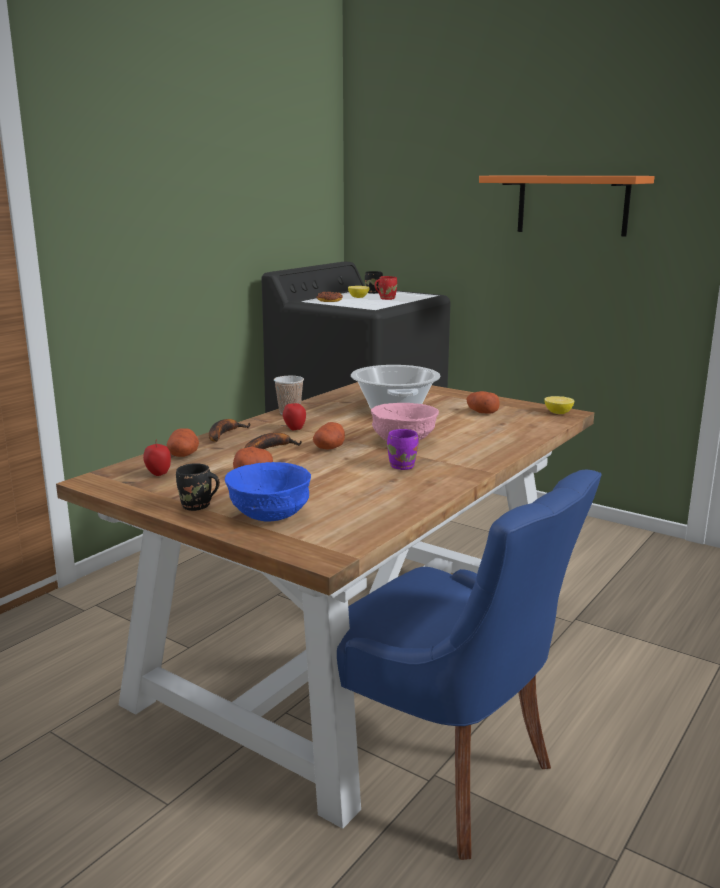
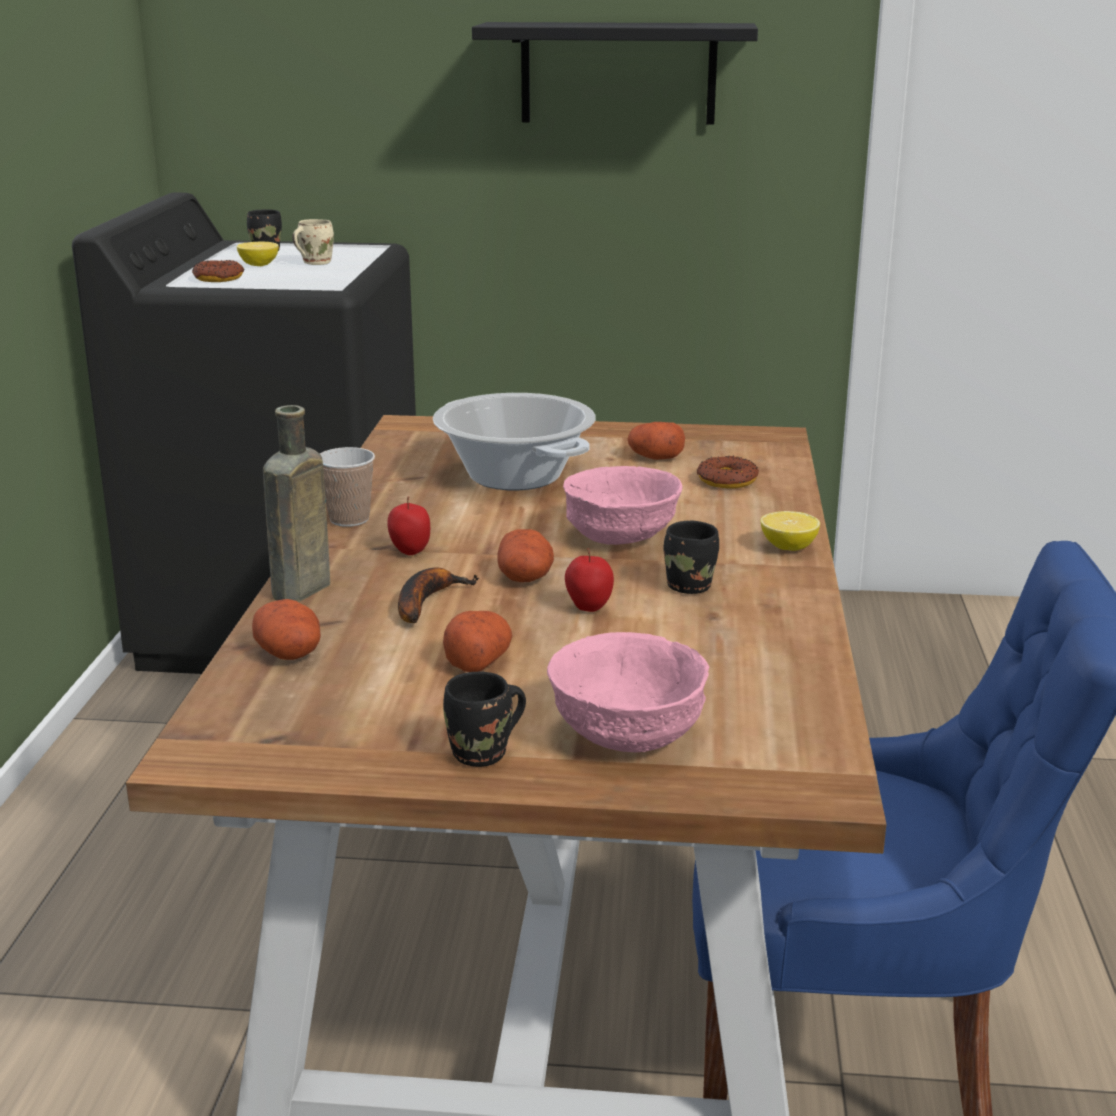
camera: 30 degrees left, 5 degrees up
apple [143,439,171,476] -> apple moved to [565,548,614,612]
banana [209,419,251,442] -> brown bottle [263,405,330,602]
blue bowl [225,462,311,522] -> pink bowl [547,632,709,752]
red mug [374,276,397,300] -> beige mug [292,219,334,265]
purple mug [387,429,418,470] -> black mug [664,521,719,594]
orange shelf [479,176,655,236] -> black shelf [472,22,758,124]
lemon [544,396,574,414] -> lemon moved to [760,511,820,551]
none -> donut [697,456,759,488]

